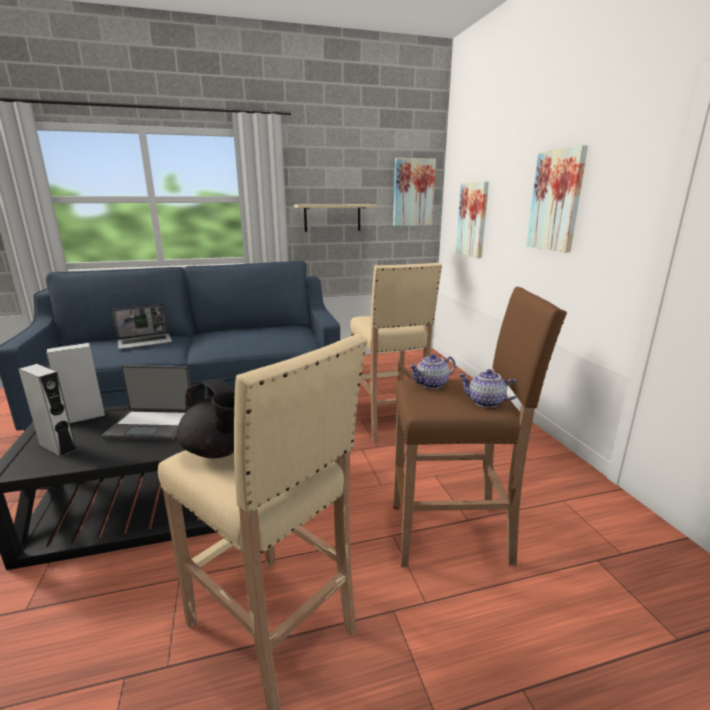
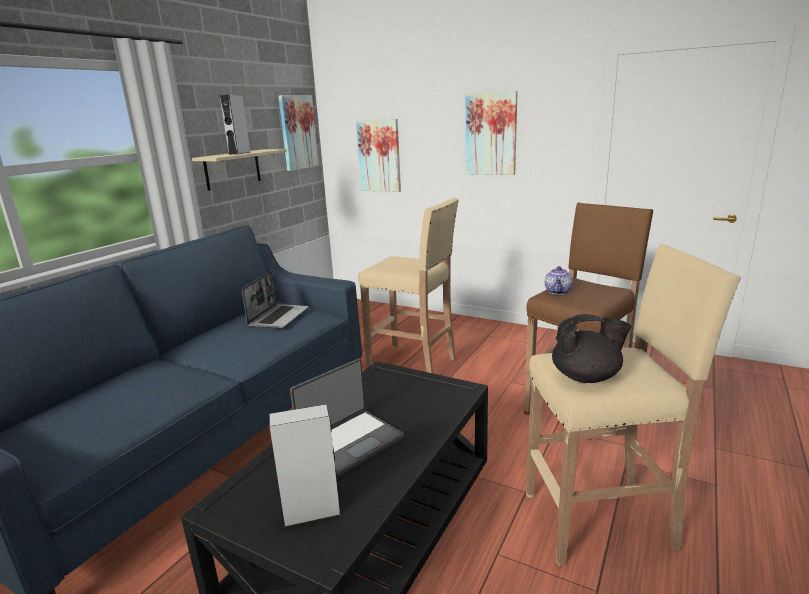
camera: 45 degrees left, 0 degrees up
grey speaker [47,343,106,424] -> grey speaker moved to [220,95,250,155]
laptop [112,304,172,350] -> laptop moved to [242,271,309,329]
teapot [458,369,517,408] -> none

